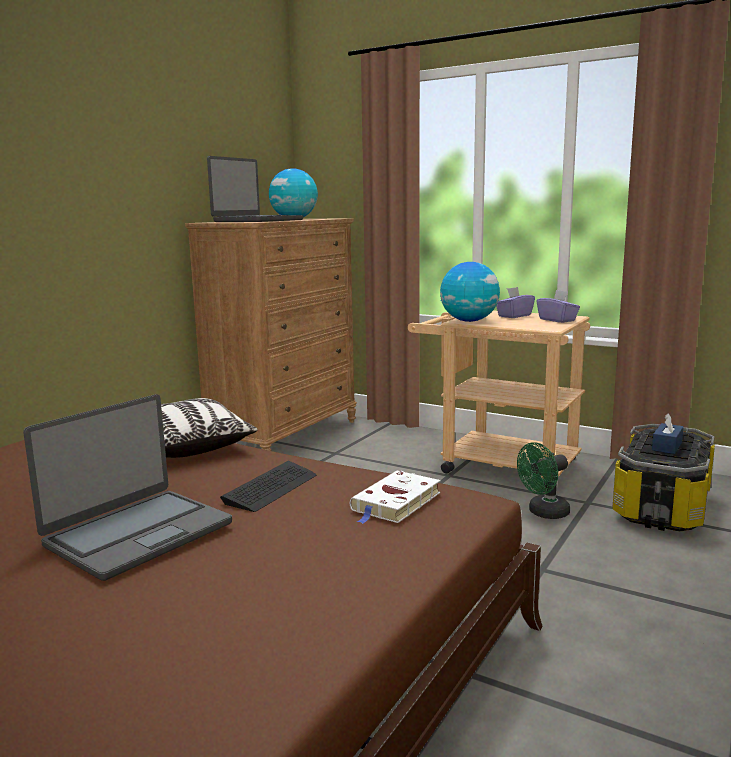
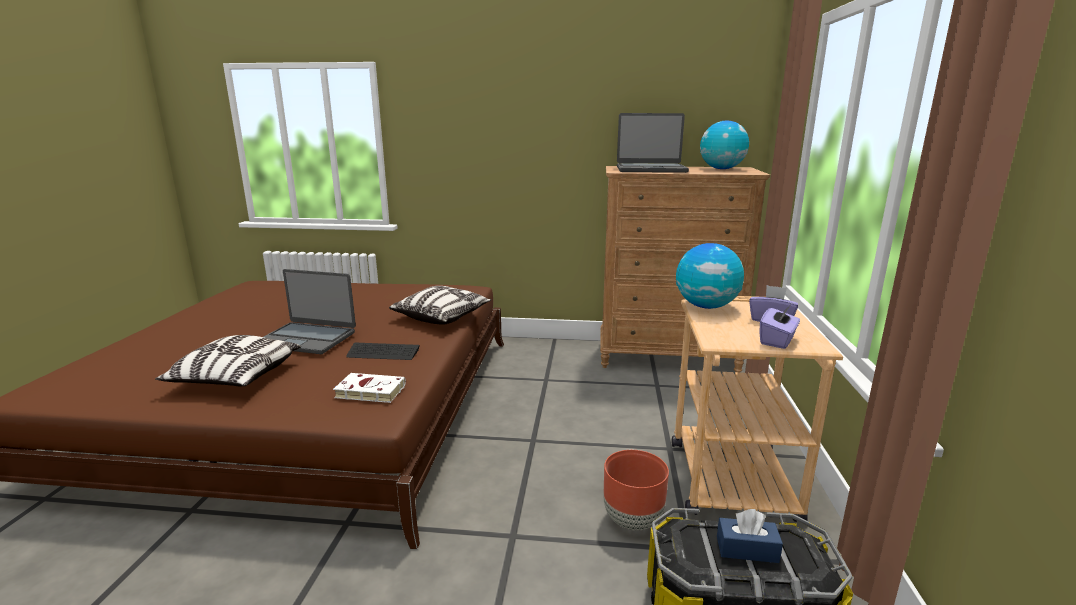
camera: 65 degrees right, 5 degrees up
green fan [517,442,570,519] -> brown planter [604,450,669,530]
none -> pillow [155,335,302,386]

